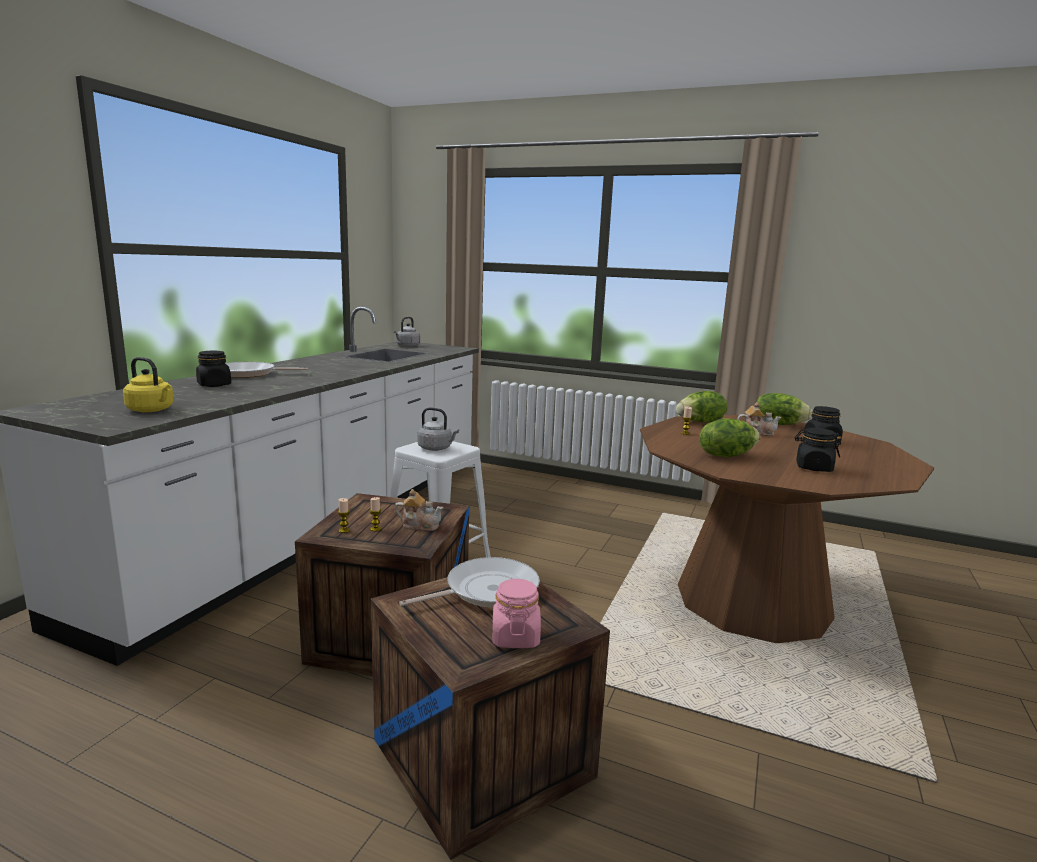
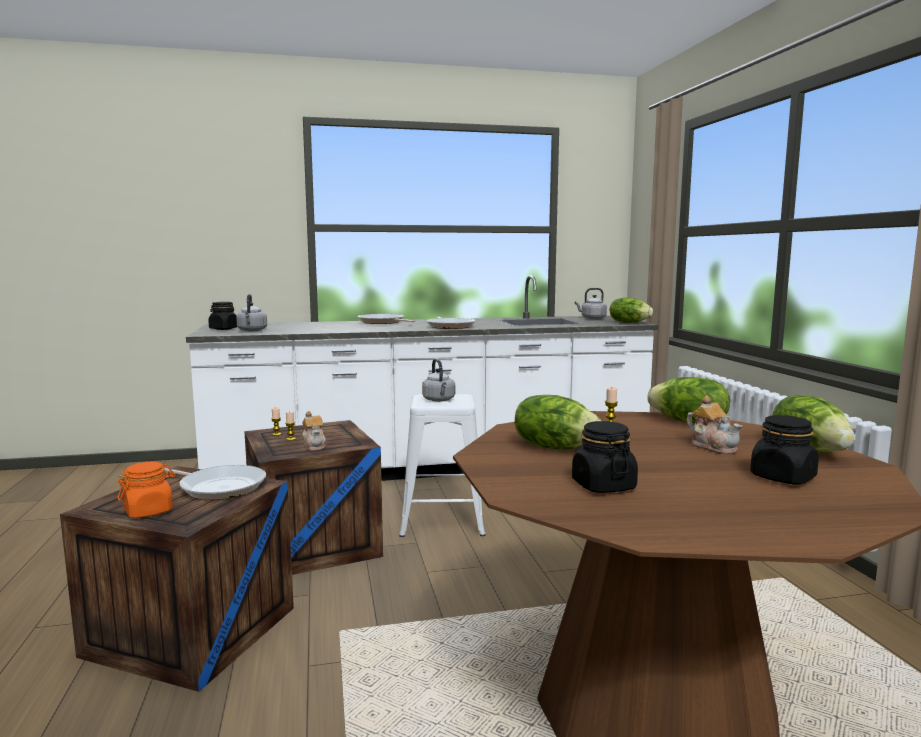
camera: 55 degrees right, 5 degrees down
yellow kettle [123,357,174,412] -> grey kettle [236,294,267,331]
black jar [196,351,231,387] -> black jar moved to [208,302,237,330]
pink jar [493,579,541,648] -> orange jar [118,462,175,518]
none -> frying pan [426,317,475,329]
none -> lettuce [610,297,653,323]

